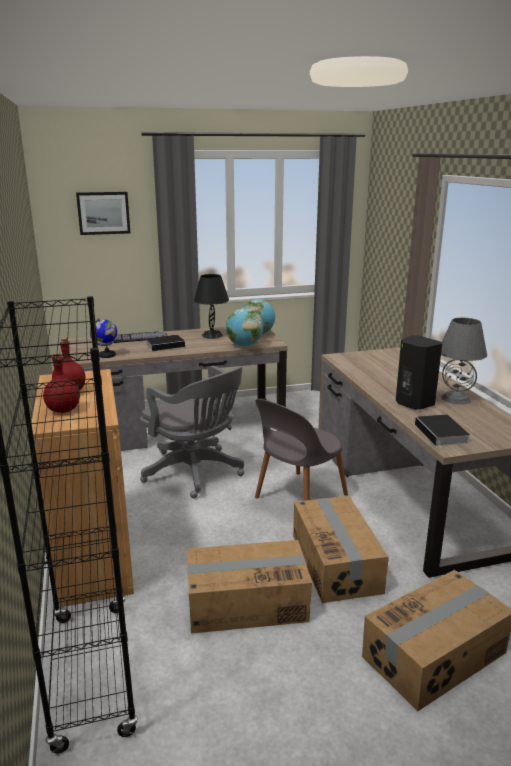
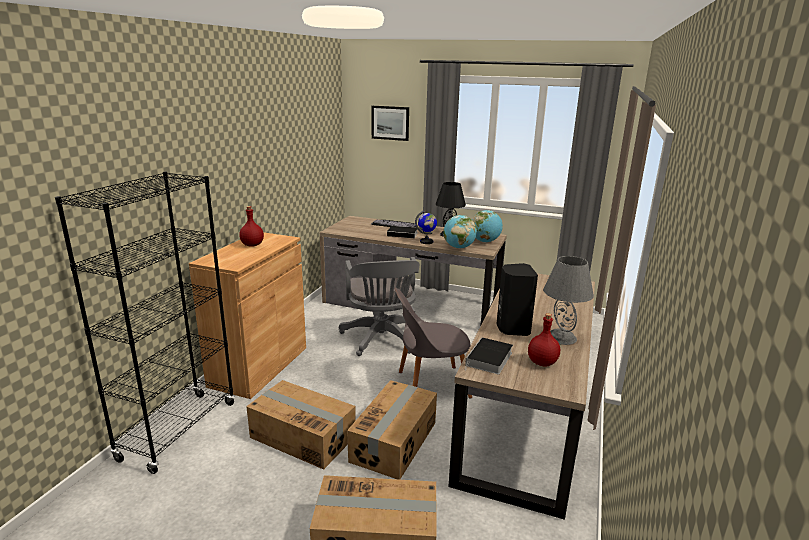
camera: 35 degrees right, 0 degrees up
red bottle [43,352,80,413] -> red bottle moved to [528,313,560,367]
globe [90,318,117,358] -> globe moved to [415,211,437,244]

